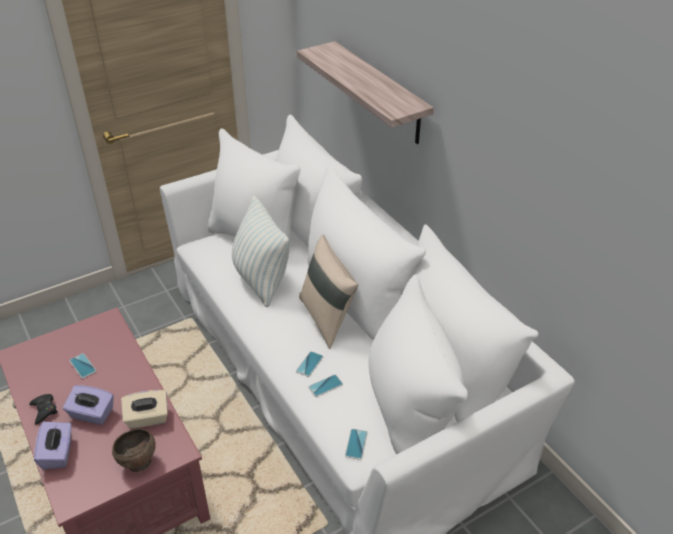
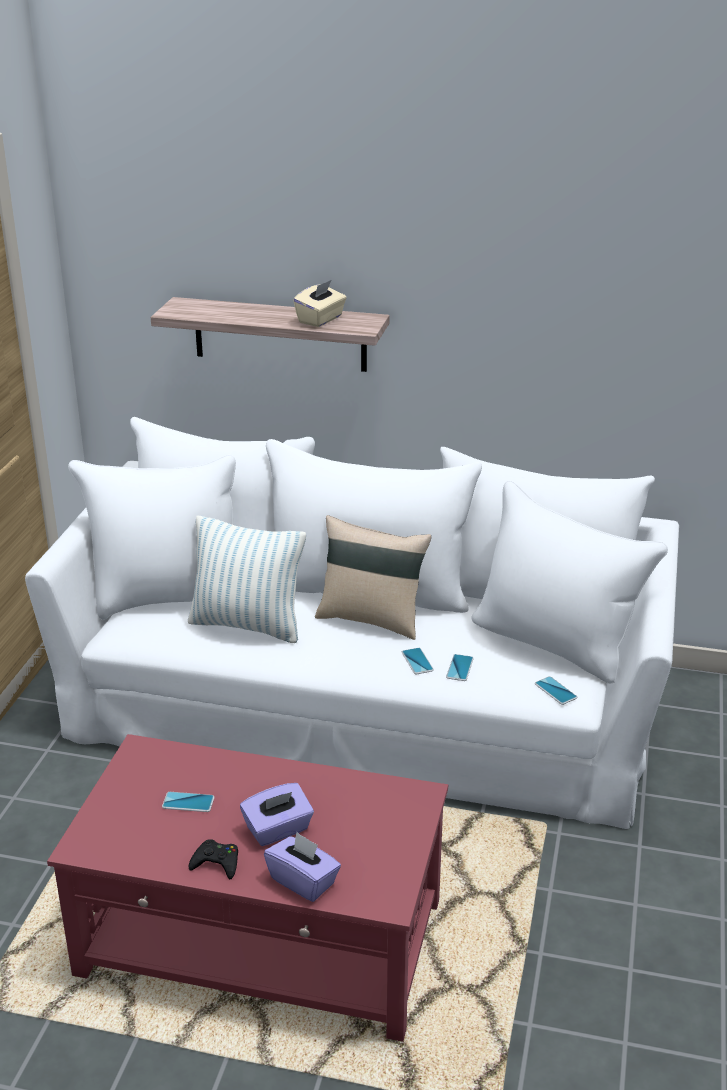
camera: 45 degrees left, 10 degrees down
brown bowl [112,429,156,472] -> none
beige tissue box [121,390,168,429] -> beige tissue box moved to [293,280,347,327]

